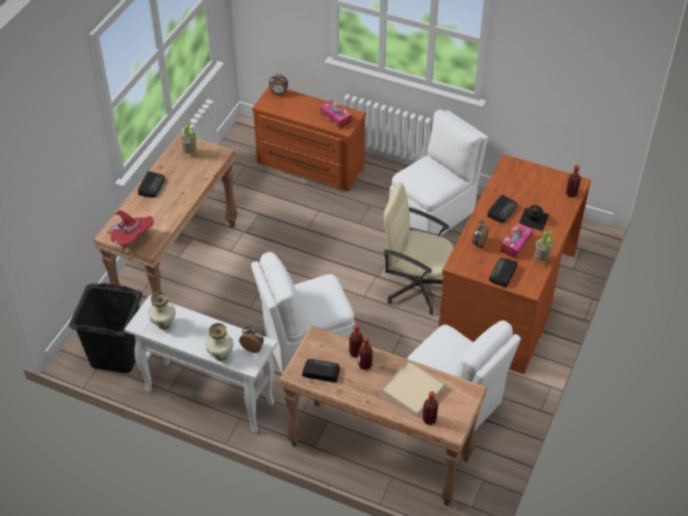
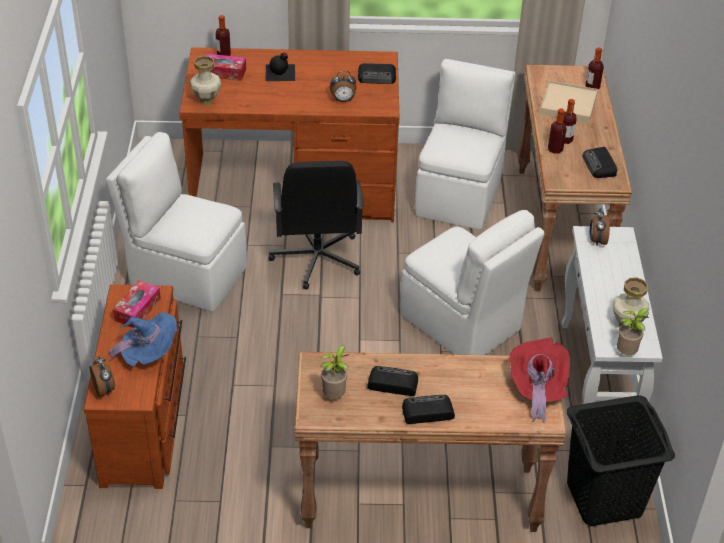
camera: 115 degrees left, 5 degrees down
vase [206,323,233,361] -> vase moved to [190,56,222,105]
beige office chair [384,182,454,314] -> black office chair [268,161,364,290]
radio [487,195,517,223] -> radio moved to [367,366,418,396]
tissue box [500,223,533,259] -> tissue box moved to [206,53,246,81]
potted plant [535,230,554,267] -> potted plant moved to [617,308,649,355]
none -> blue hat [108,312,177,367]

